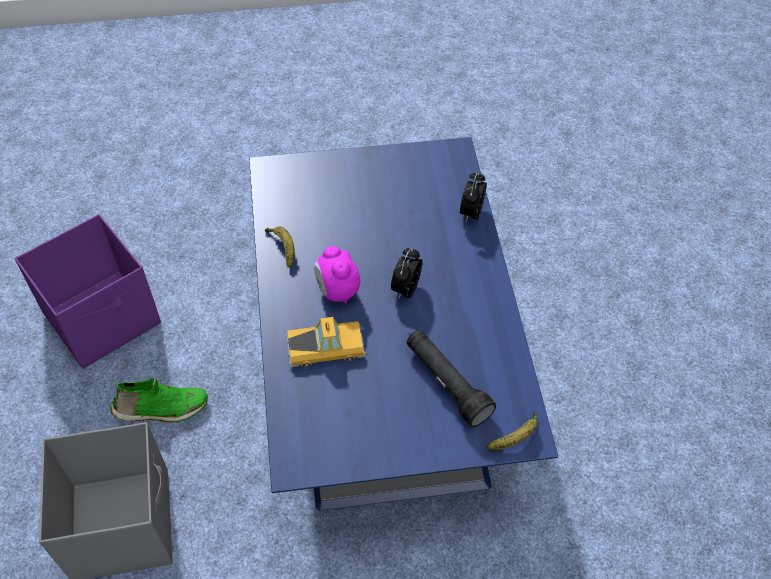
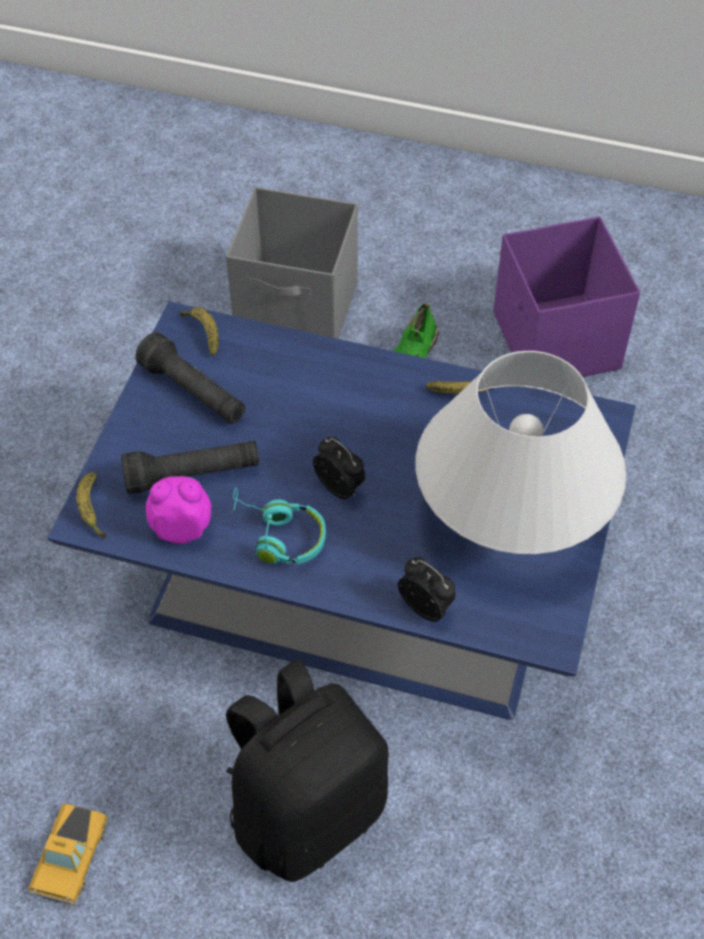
camera: 115 degrees right, 0 degrees up
toy car [286,317,366,368] -> toy car moved to [28,804,109,907]
alarm clock [314,246,360,303] -> alarm clock moved to [146,476,211,544]
none -> black flashlight [135,332,245,424]
none -> banana [179,307,219,356]
none -> black backpack [226,659,389,882]
none -> turquoise headphones [231,487,326,564]
none -> white table lamp [416,351,626,554]

